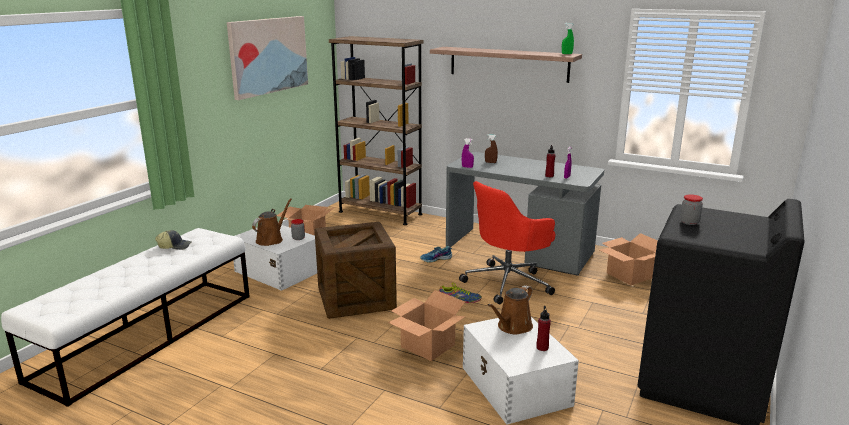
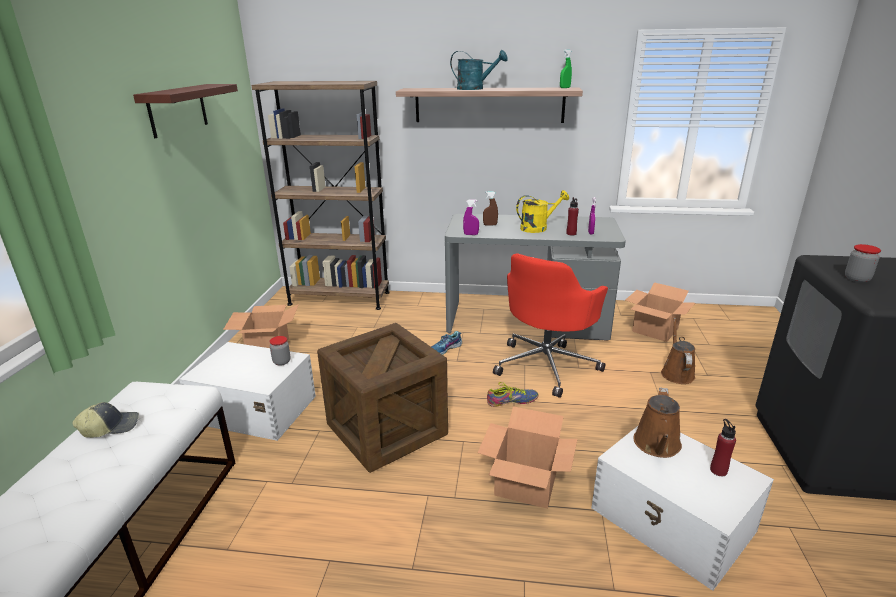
camera: 20 degrees left, 5 degrees up
picture [227,16,308,100] -> shelf [133,84,238,138]
brown watering can [252,198,292,246] -> brown watering can moved to [661,318,695,384]
none -> turquoise watering can [450,50,508,90]
none -> yellow watering can [516,190,569,233]

